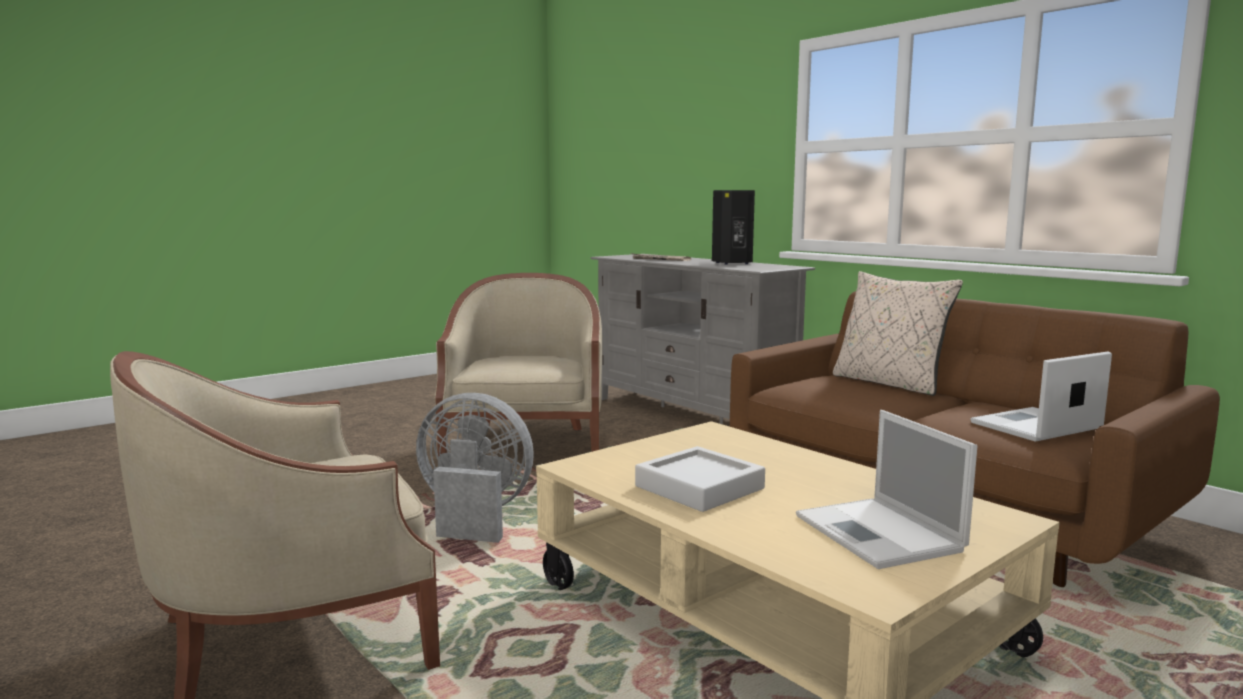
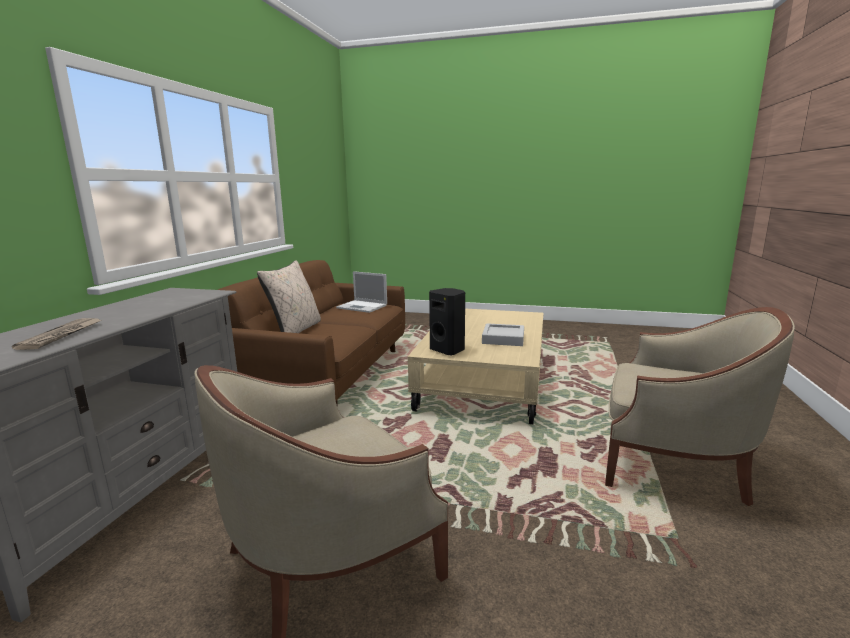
camera: 125 degrees left, 5 degrees up
grey fan [416,393,534,543] -> none
black speaker [712,190,755,265] -> black speaker moved to [429,288,465,355]
laptop [796,410,977,569] -> none

